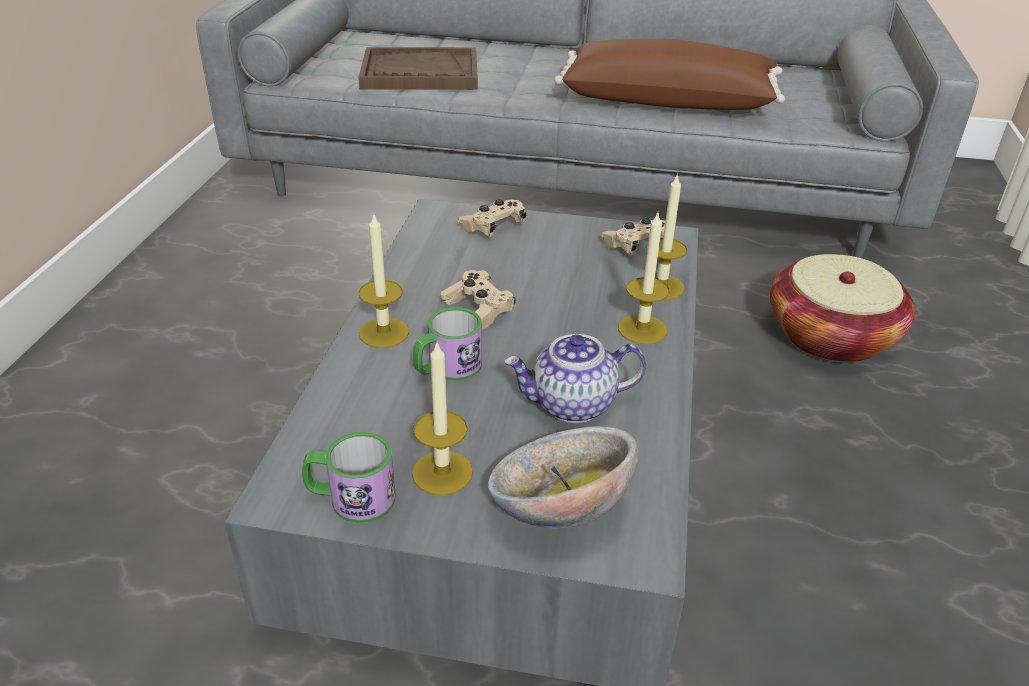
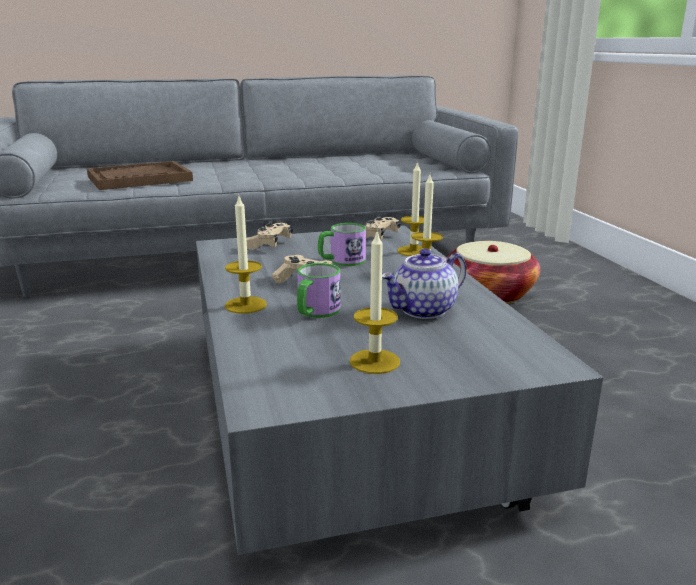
camera: 25 degrees left, 15 degrees down
mug [302,432,395,523] -> mug moved to [318,223,366,266]
bowl [488,426,639,529] -> none
brown pillow [554,39,785,110] -> none

